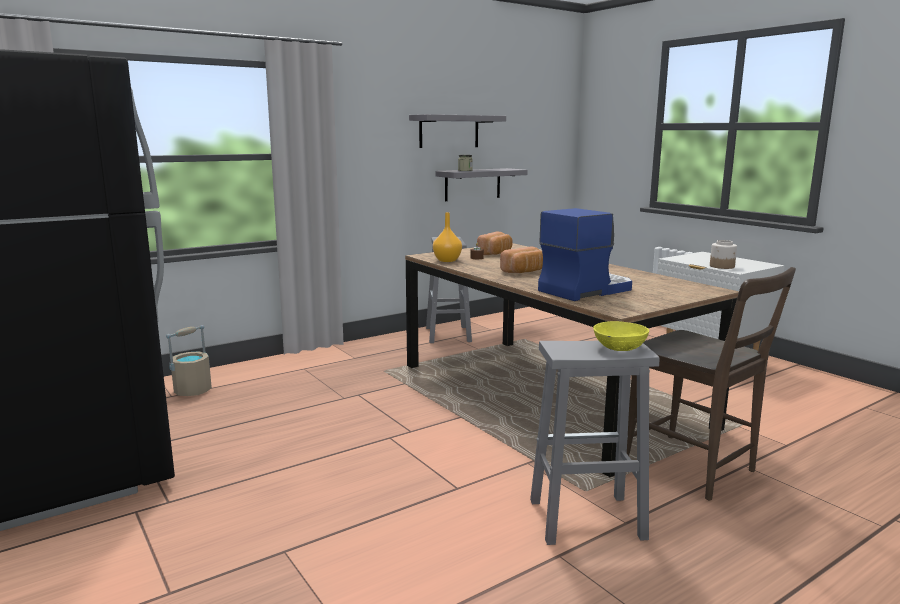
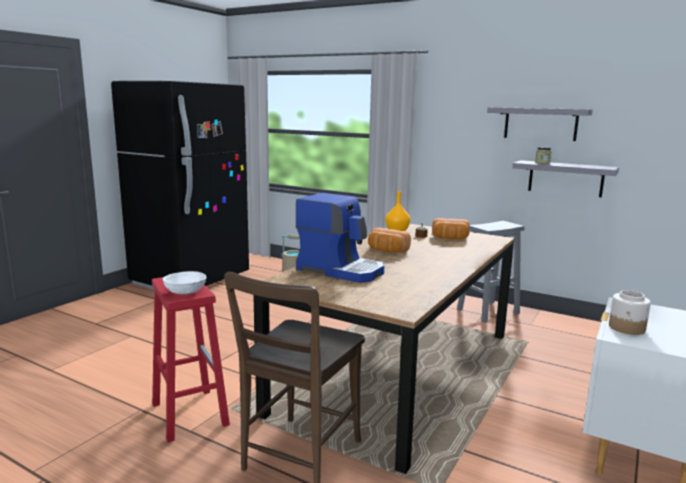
camera: 65 degrees right, 0 degrees up
grey stool [530,340,660,545] -> red stool [152,277,230,442]
yellow bowl [593,321,649,351] -> white bowl [162,271,206,294]

